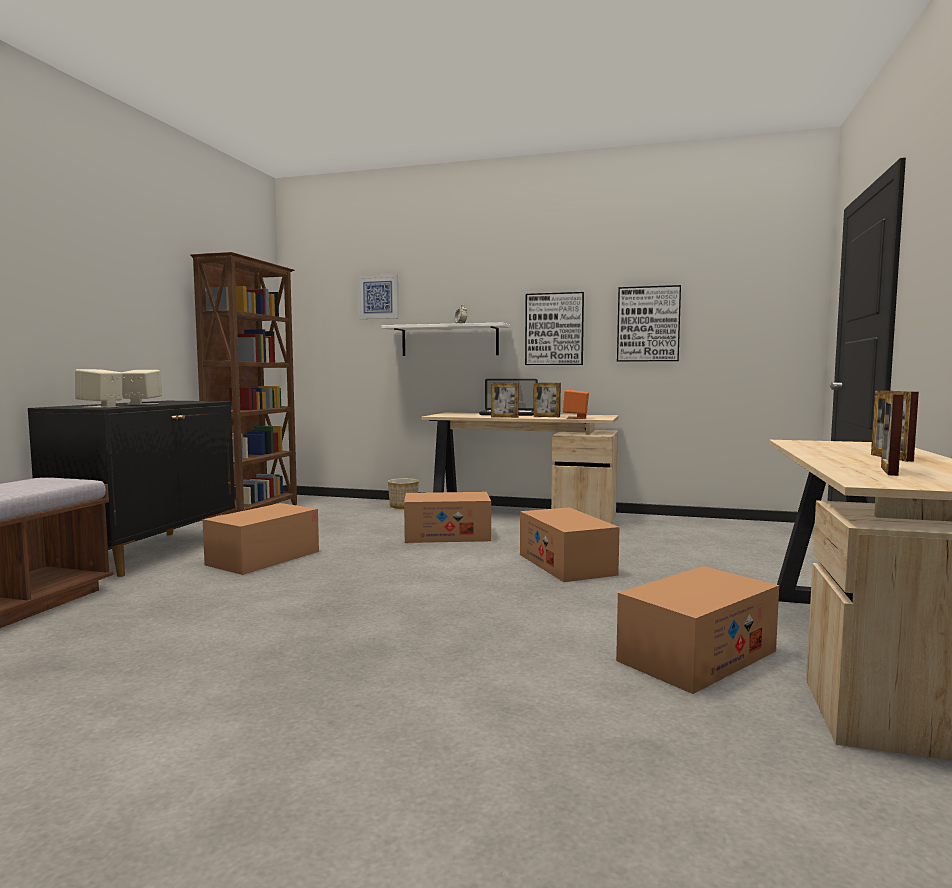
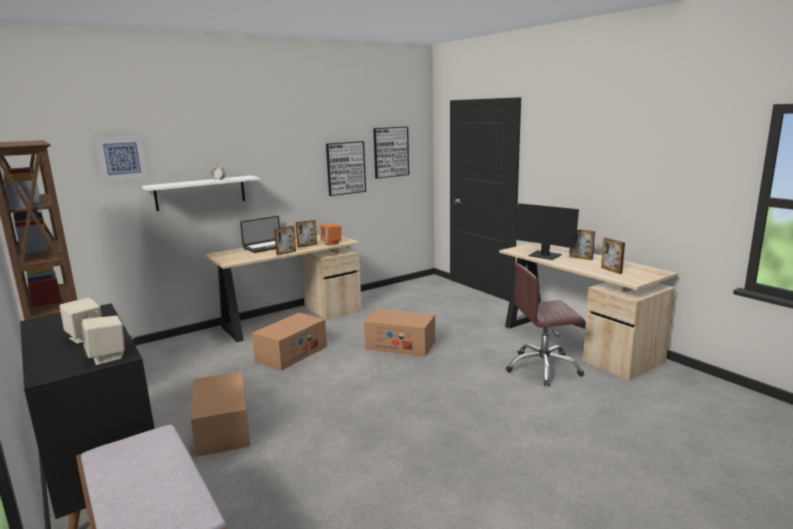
camera: 50 degrees left, 10 degrees up
planter [388,478,419,509] -> none
picture [525,292,584,365] -> picture moved to [373,127,409,179]
cardboard box [616,566,779,694] -> brown office chair [506,263,584,386]
none -> monitor [515,203,579,260]

